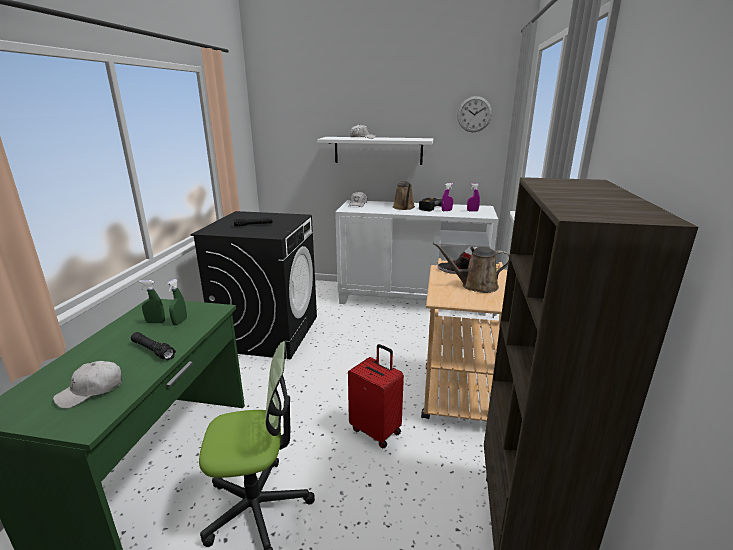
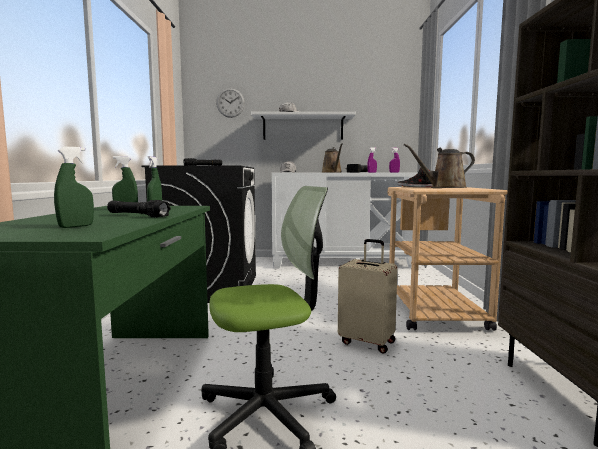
camera: 10 degrees left, 15 degrees down
white cap [53,361,122,409] -> green spray bottle [54,147,94,228]
red suitcase [348,344,404,449] -> beige suitcase [338,239,398,354]
wall clock [457,96,492,132] -> wall clock moved to [216,88,245,118]

